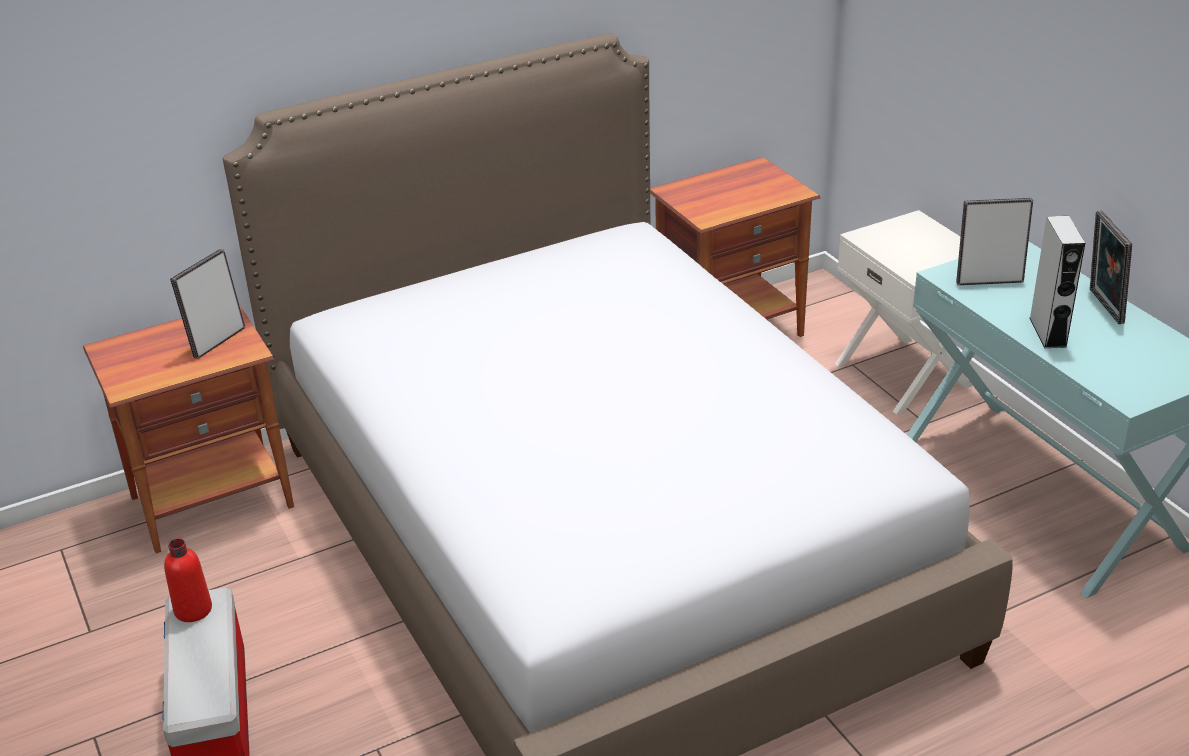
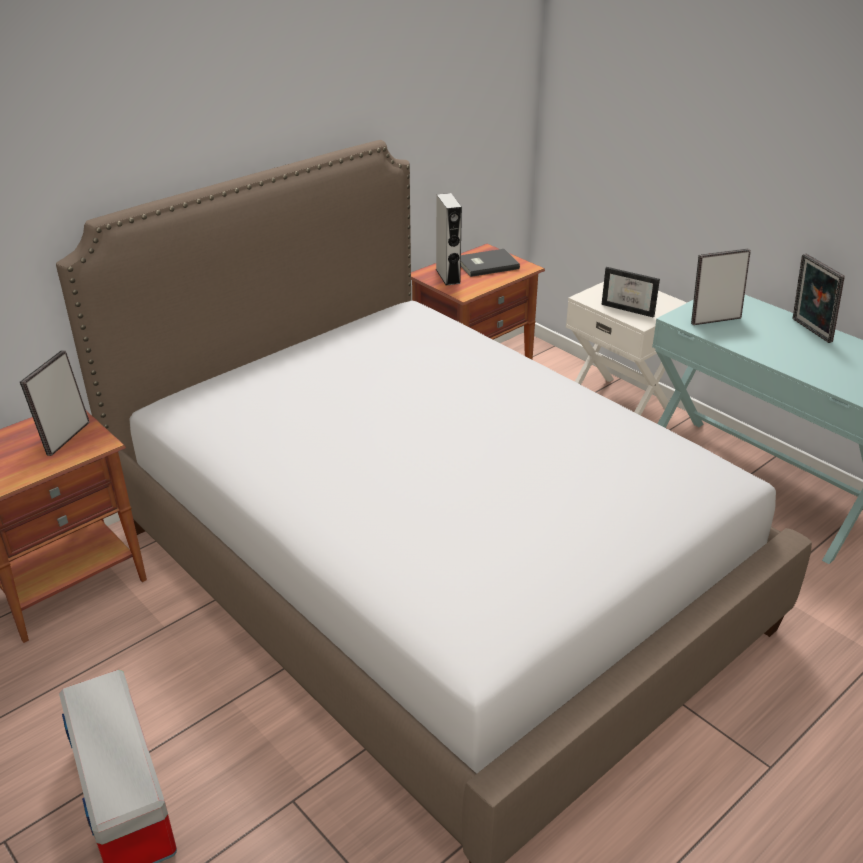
camera: 15 degrees left, 0 degrees up
red bottle [164,538,212,622] -> none
grey speaker [1029,216,1085,348] -> grey speaker moved to [436,193,462,285]
none -> grey book [461,249,520,277]
none -> picture frame [601,267,660,317]

